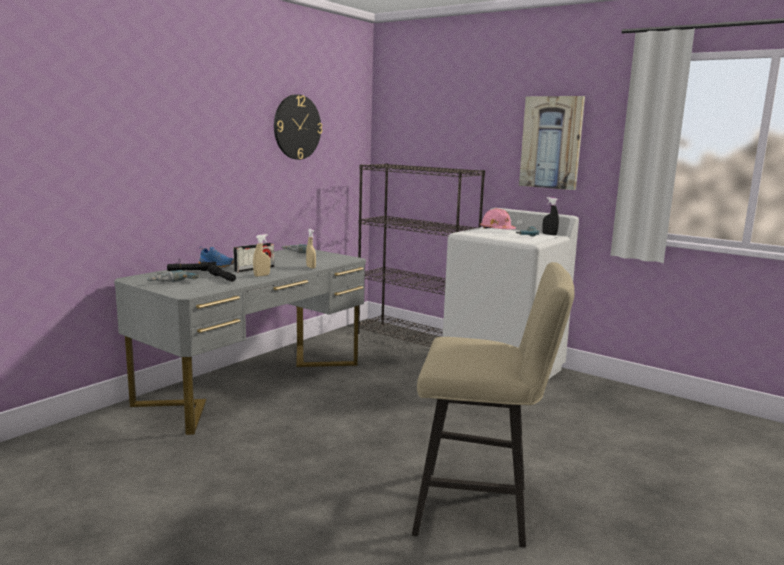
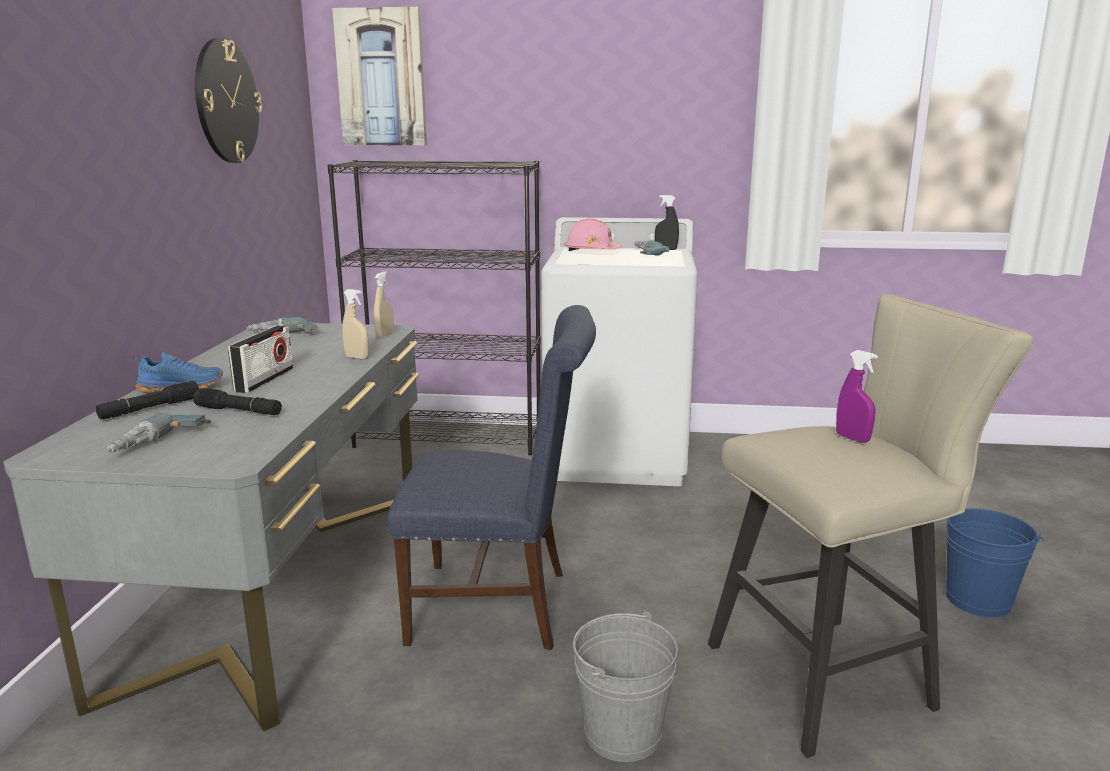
camera: 30 degrees left, 5 degrees up
beige spray bottle [253,234,271,277] -> beige spray bottle moved to [374,271,394,338]
picture [519,96,585,190] -> picture moved to [332,7,427,145]
none -> blue chair [387,305,596,650]
none -> grey bucket [573,611,678,762]
none -> purple spray bottle [836,350,878,443]
none -> blue bucket [946,508,1044,617]

